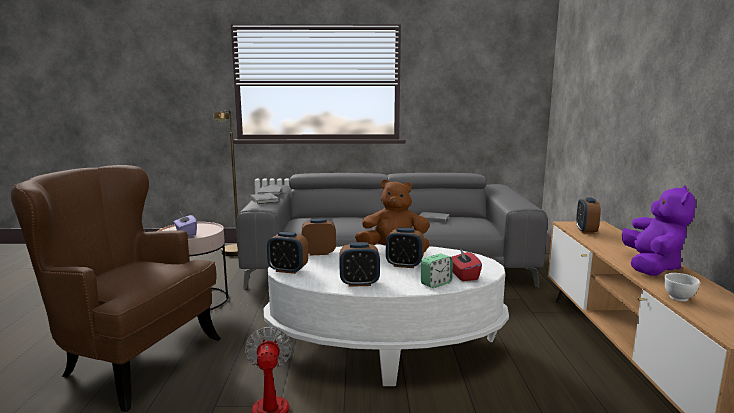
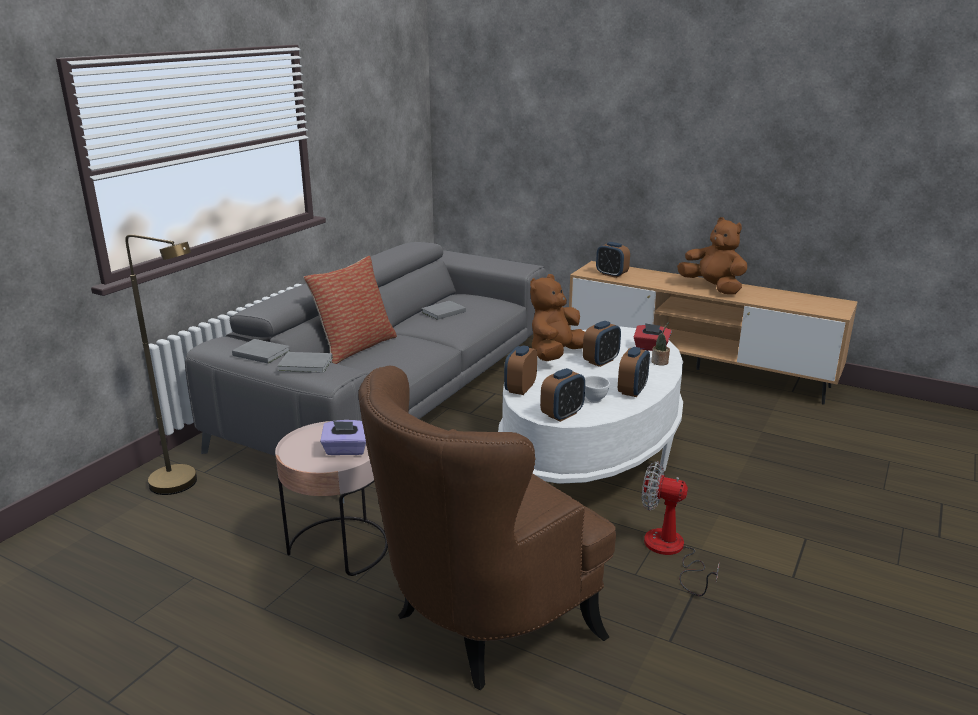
camera: 60 degrees left, 10 degrees up
alarm clock [421,254,453,288] -> potted plant [651,322,670,366]
purple plush toy [622,185,695,276] -> brown plush toy [677,217,747,294]
white bowl [664,273,700,302] -> white bowl moved to [585,376,610,403]
none -> pillow [303,256,397,364]

